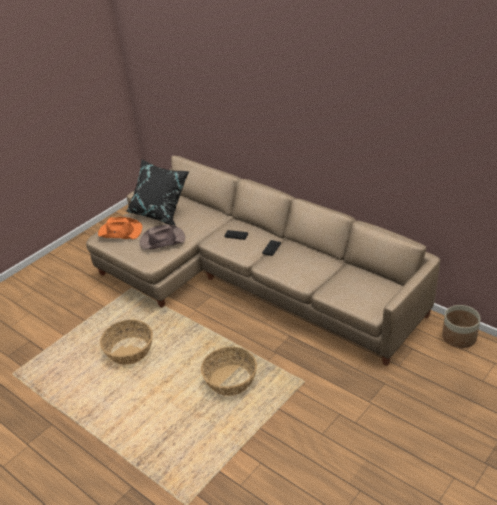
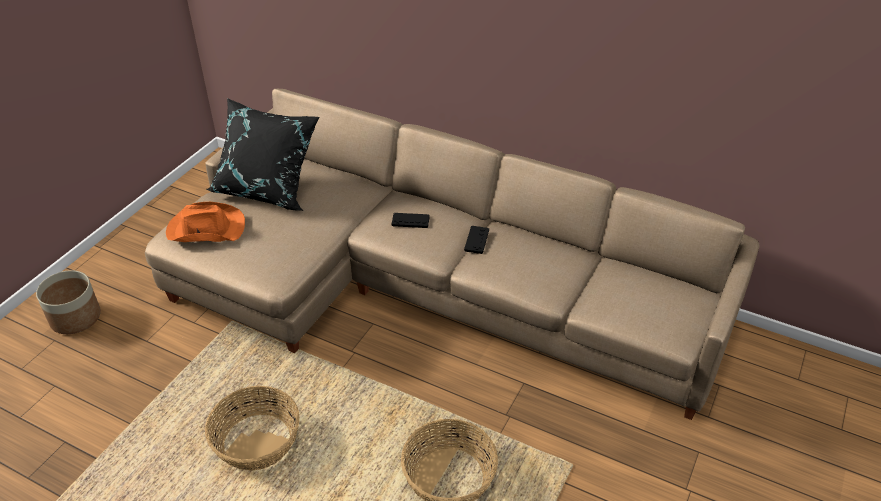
camera: 15 degrees left, 5 degrees up
brown hat [139,225,185,250] -> none
planter [442,305,480,348] -> planter moved to [36,270,101,334]

